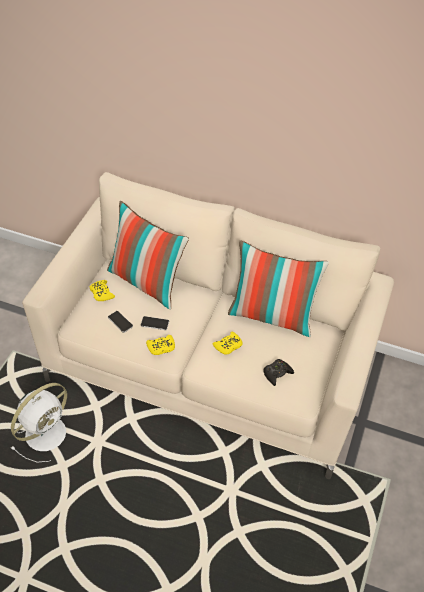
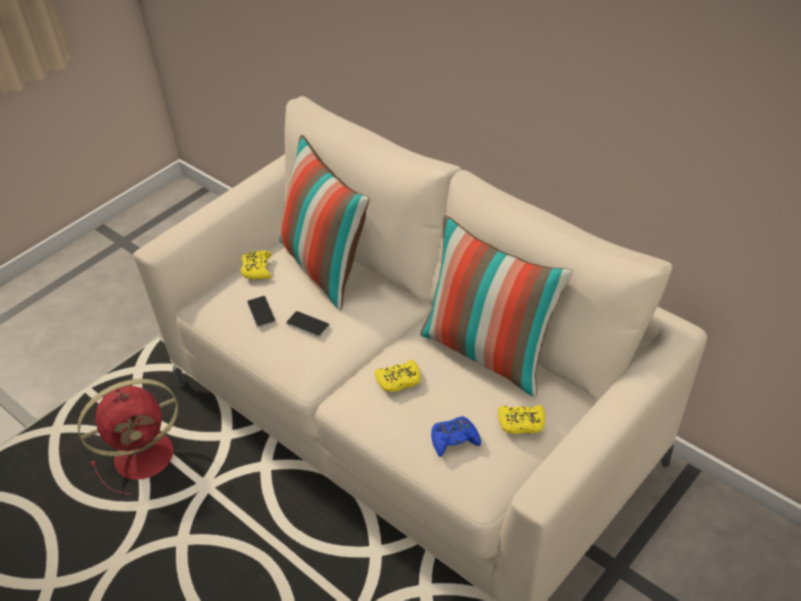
camera: 25 degrees right, 5 degrees down
white fan [11,383,67,463] -> red fan [77,379,178,495]
yellow game controller [146,335,175,355] -> yellow game controller moved to [498,405,545,434]
black game controller [264,359,294,386] -> blue game controller [431,416,481,457]

